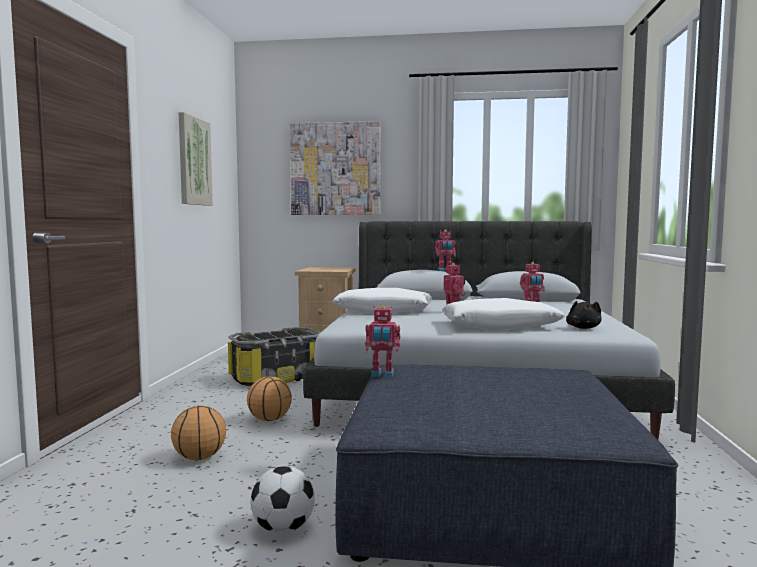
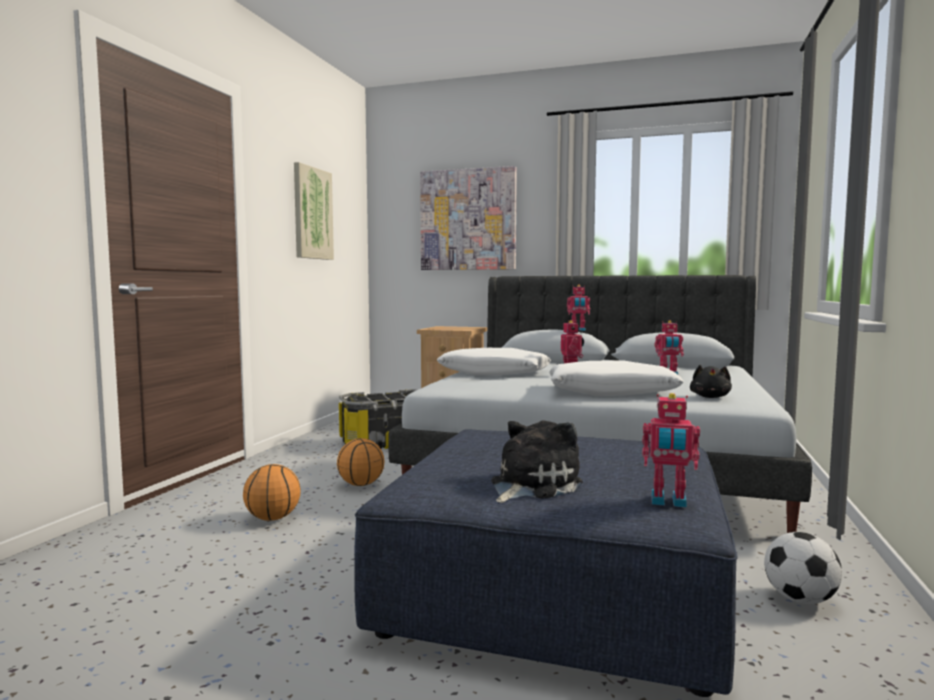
camera: 10 degrees right, 0 degrees up
football [251,466,315,534] -> football moved to [764,532,842,604]
toy robot [365,305,400,377] -> toy robot moved to [642,393,700,508]
none -> plush toy [491,420,583,503]

